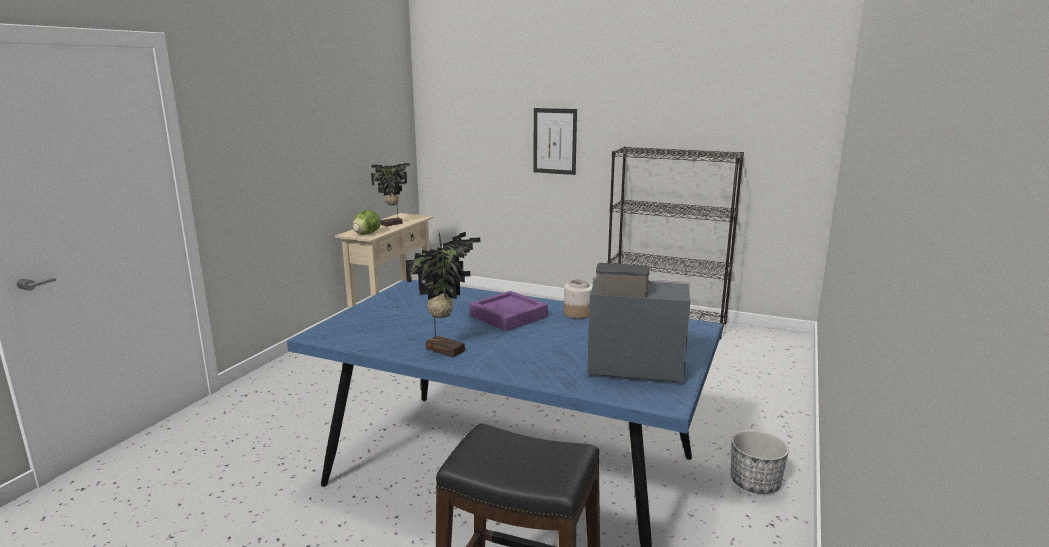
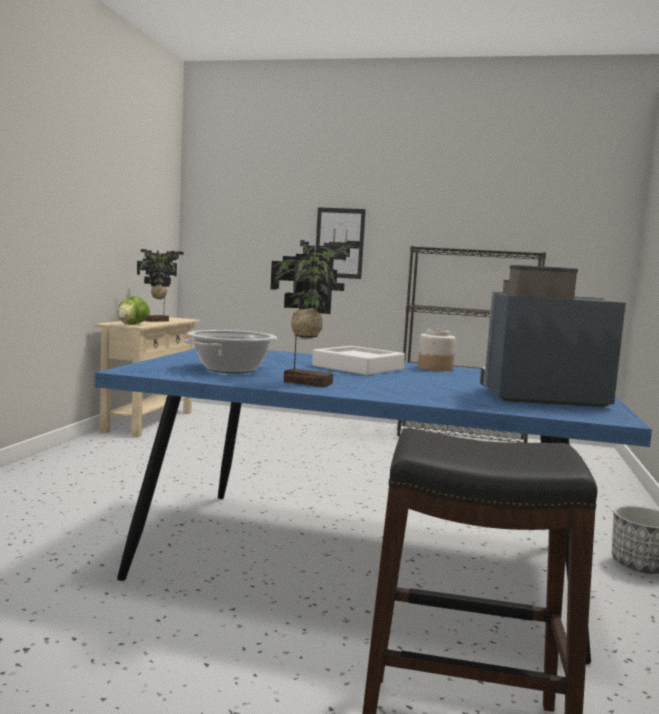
camera: 10 degrees left, 10 degrees down
purple tray [469,291,548,331] -> white tray [312,346,405,375]
none -> cooking pot [183,330,277,373]

